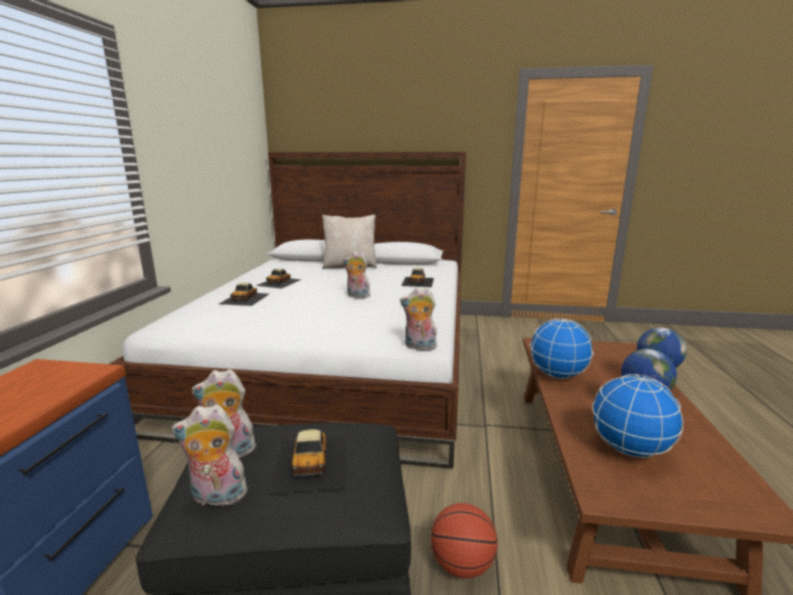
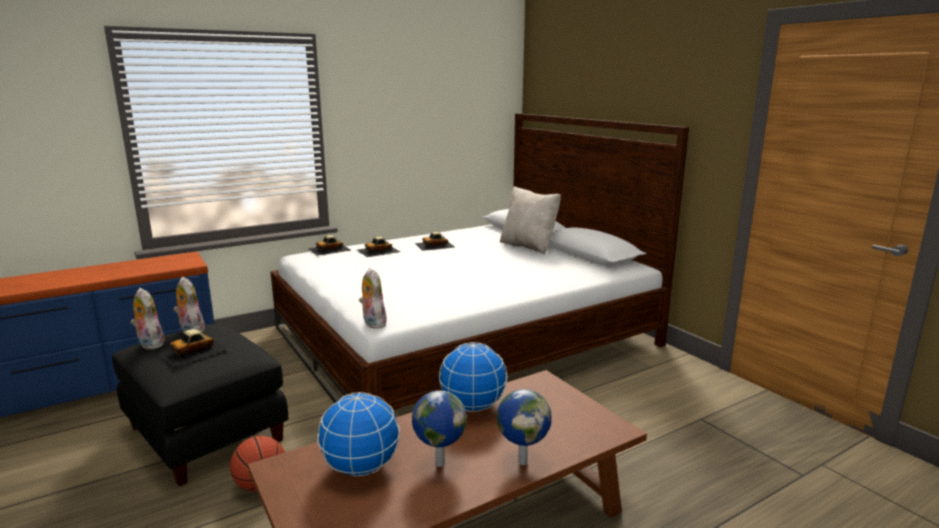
camera: 50 degrees right, 0 degrees up
plush toy [343,251,370,298] -> none
toy car [401,268,434,287] -> toy car moved to [308,235,351,256]

